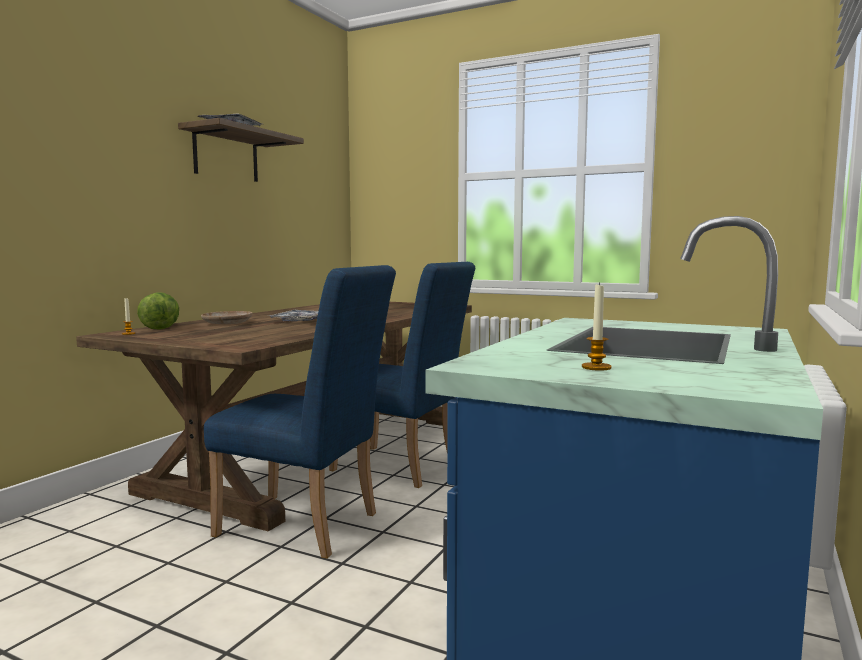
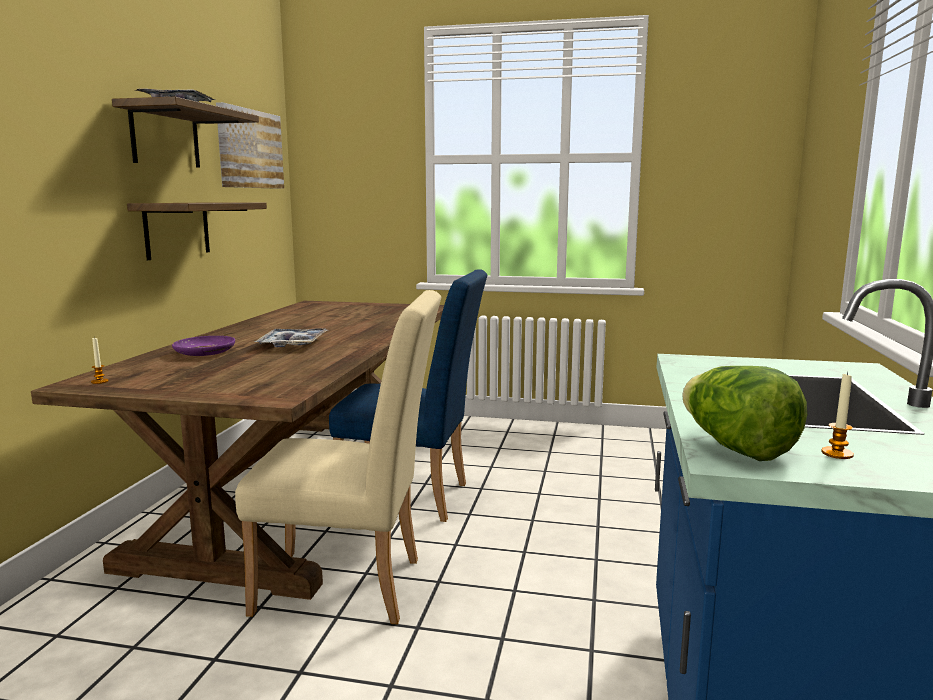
camera: 15 degrees left, 5 degrees up
lettuce [137,292,179,330] -> lettuce moved to [682,366,807,461]
beige plate [201,311,252,324] -> purple plate [172,336,235,356]
blue chair [204,265,396,559] -> beige chair [235,290,441,624]
none -> shelf [127,202,267,260]
none -> picture [216,102,284,189]

